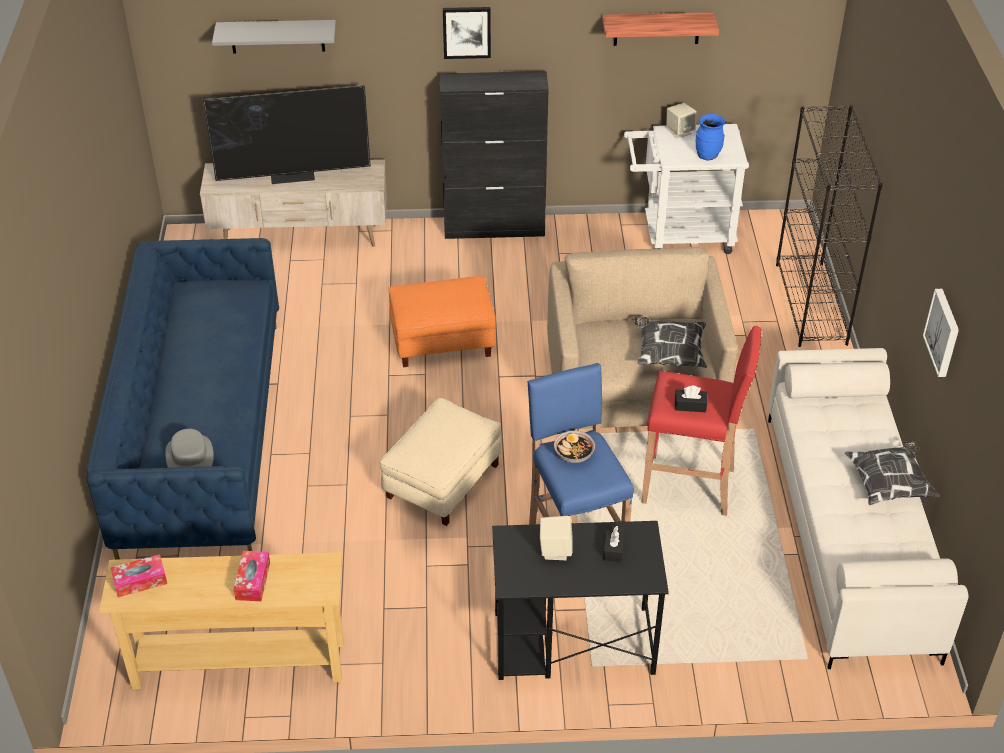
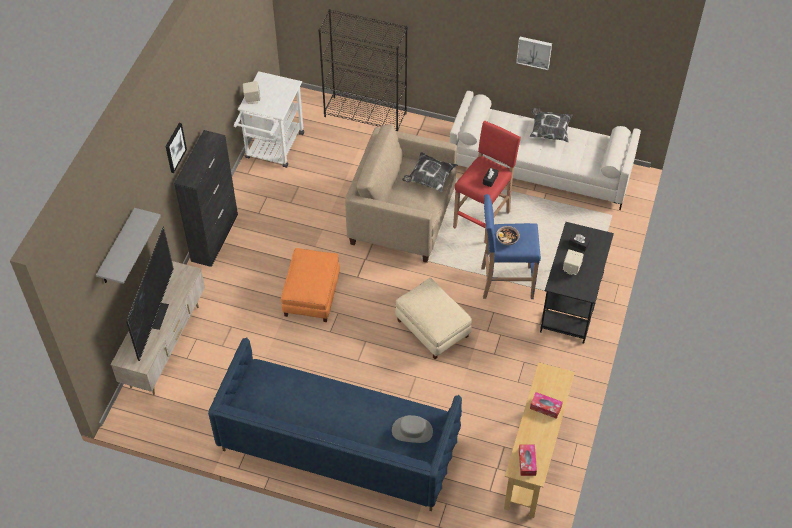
camera: 70 degrees left, 10 degrees up
shelf [602,12,719,46] -> none
blue vase [696,114,725,160] -> none

